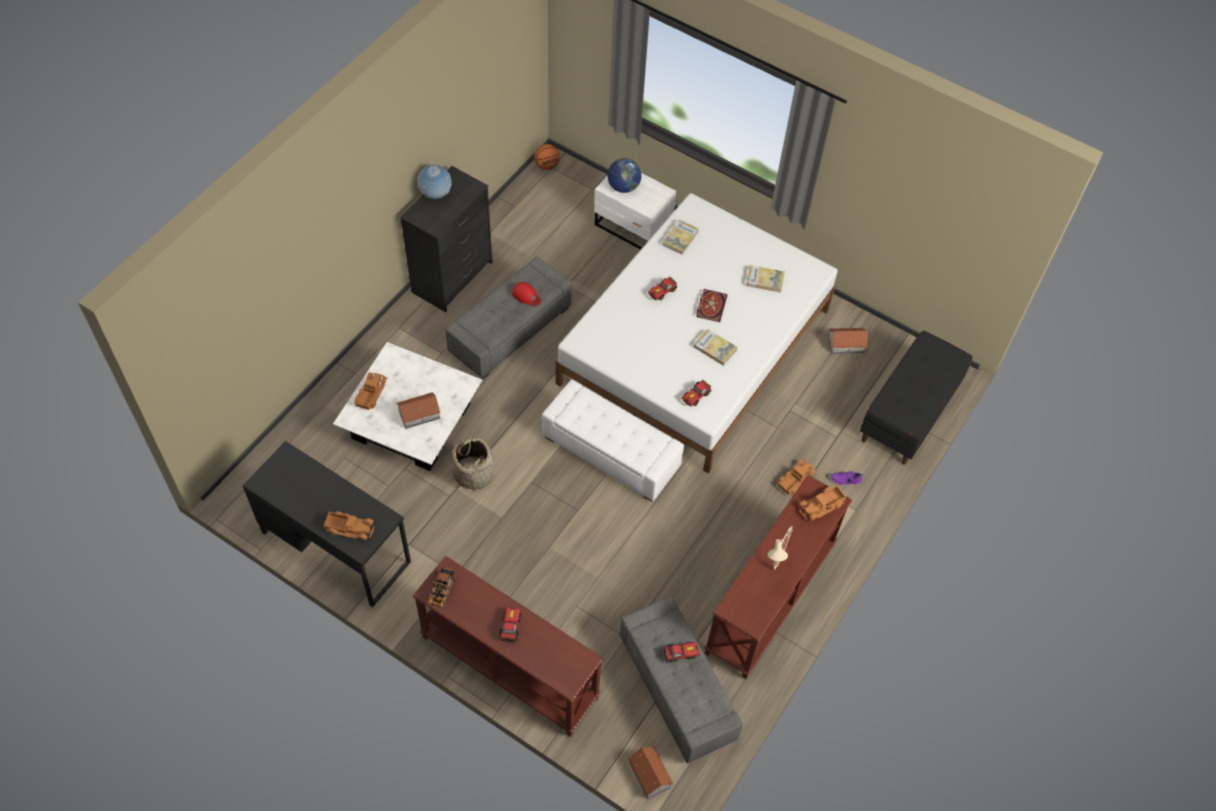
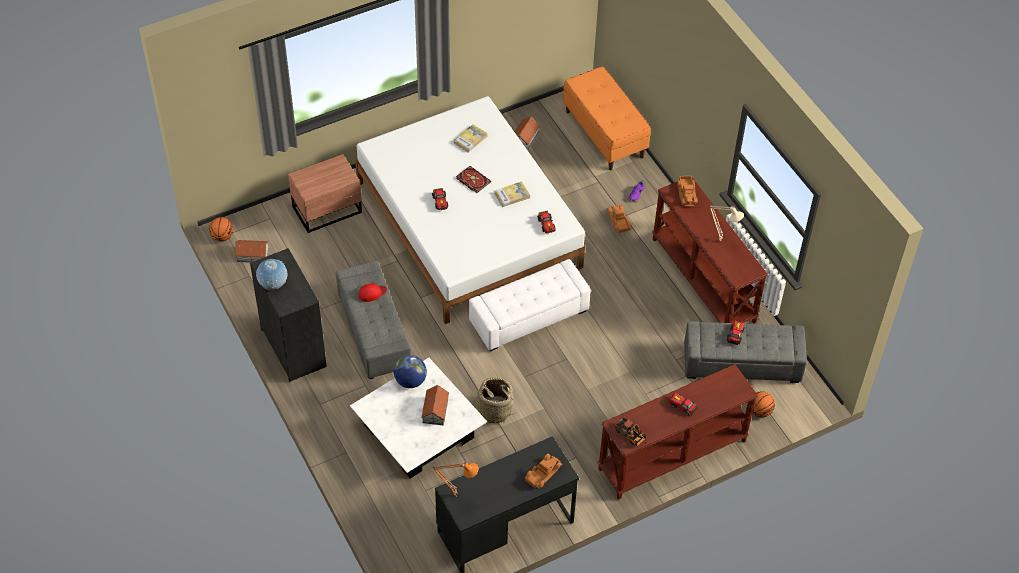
camera: 60 degrees left, 5 degrees down
toy truck [355,372,388,410] -> none
white nightstand [594,173,676,250] -> brown nightstand [288,154,362,233]
globe [607,158,642,193] -> globe moved to [394,355,427,388]
toy house [628,746,673,799] -> toy house moved to [235,240,269,263]
book [662,220,699,255] -> none
black bench [860,331,972,465] -> orange bench [563,67,651,170]
none -> orange table lamp [432,462,479,496]
none -> basketball [752,391,775,418]

